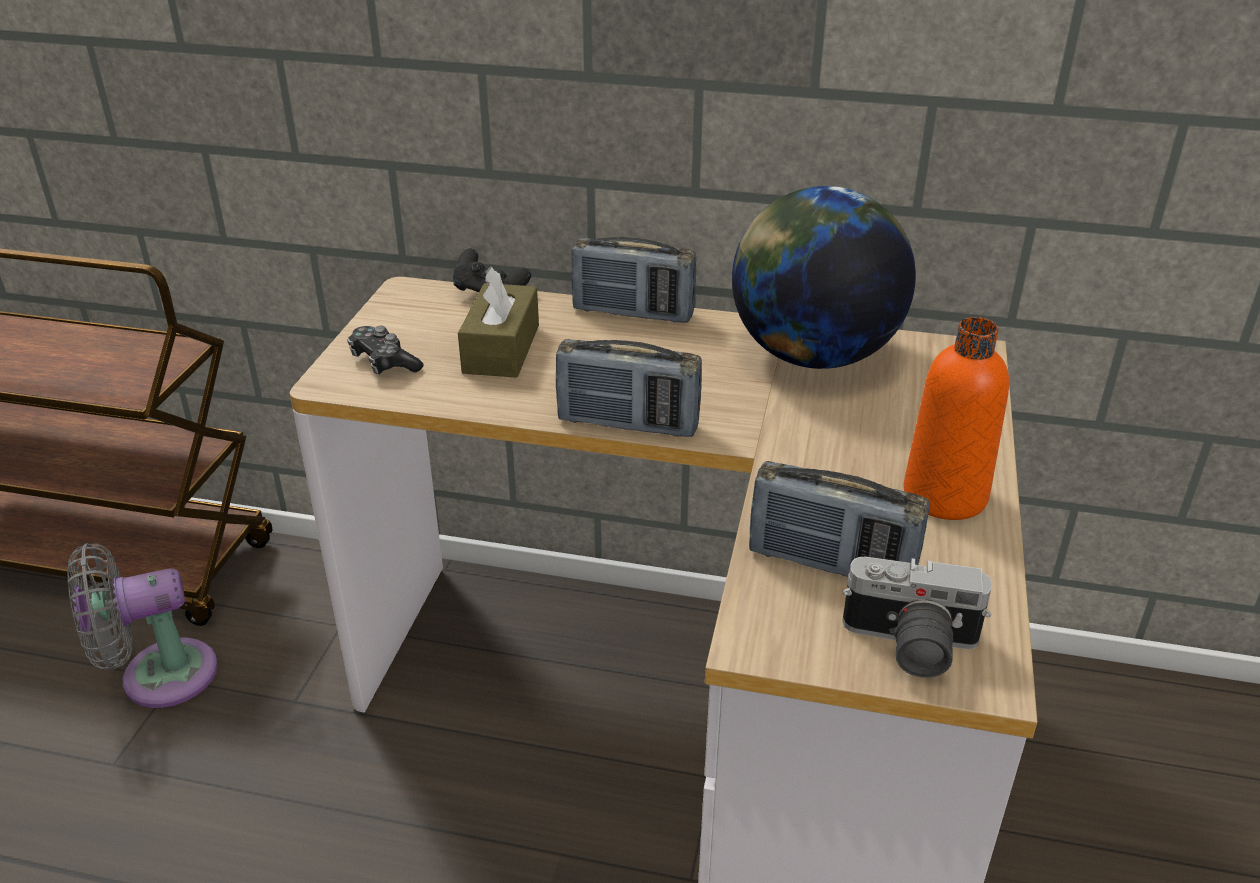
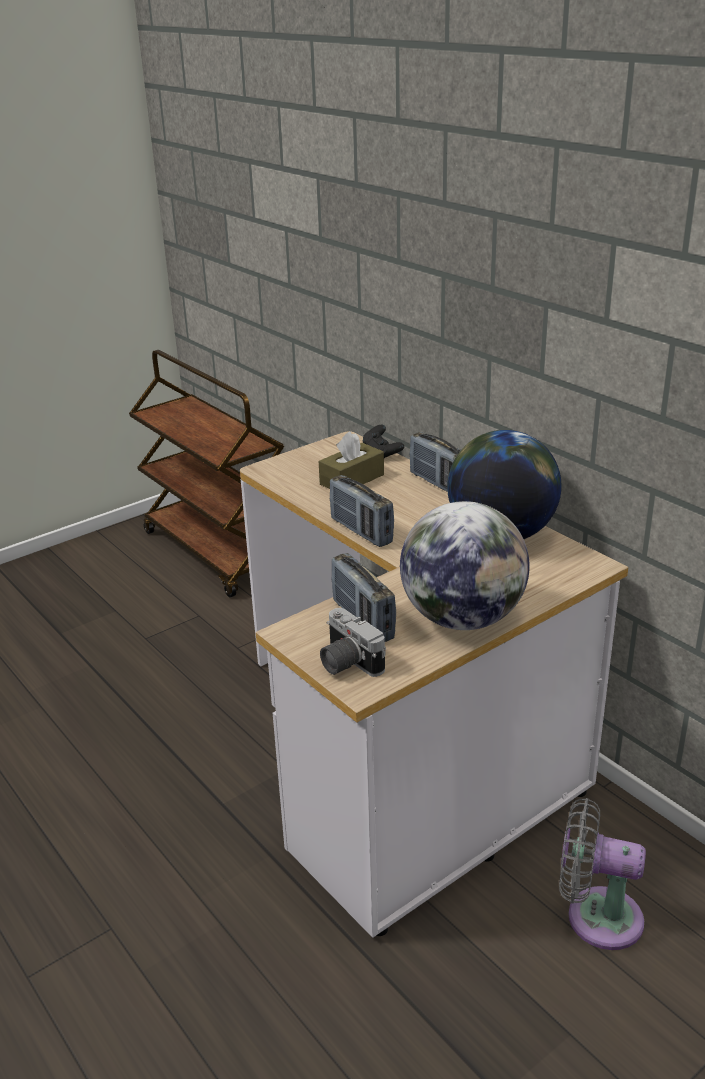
camera: 40 degrees right, 5 degrees down
grey fan [67,543,218,708] -> grey fan moved to [559,798,646,950]
game controller [347,326,424,375] -> none
orange bottle [903,317,1009,520] -> globe [400,501,530,630]

